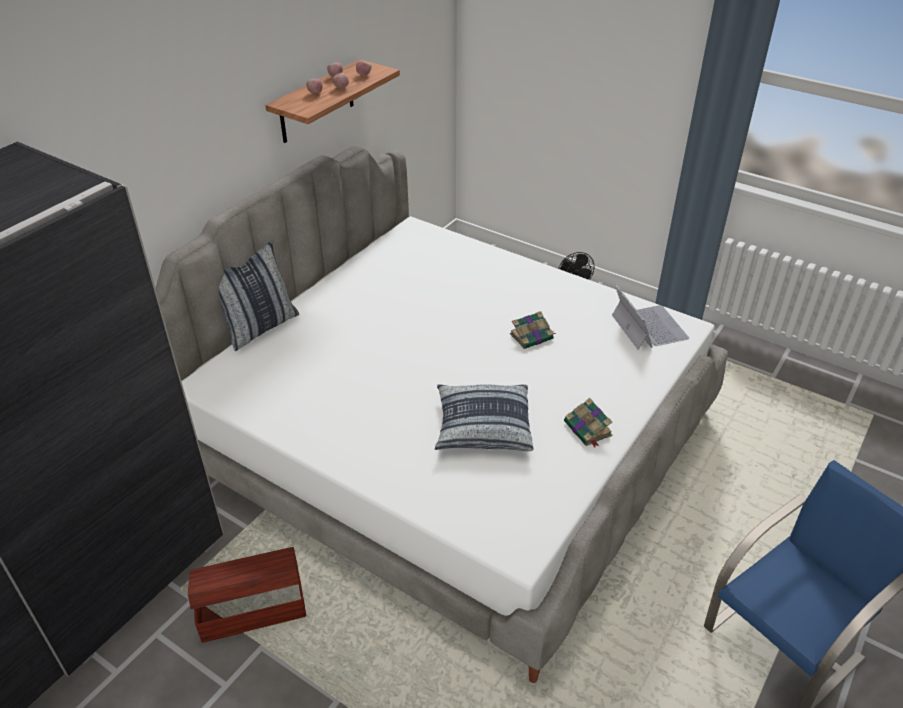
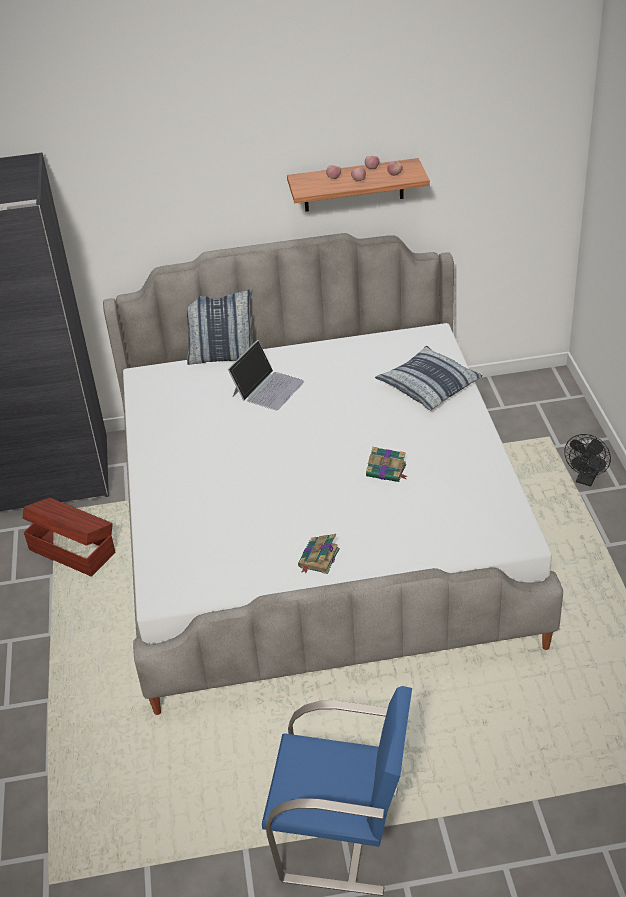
camera: 50 degrees right, 0 degrees up
pillow [435,384,534,451] -> pillow moved to [375,346,482,410]
laptop [612,285,689,350] -> laptop moved to [228,340,304,411]

